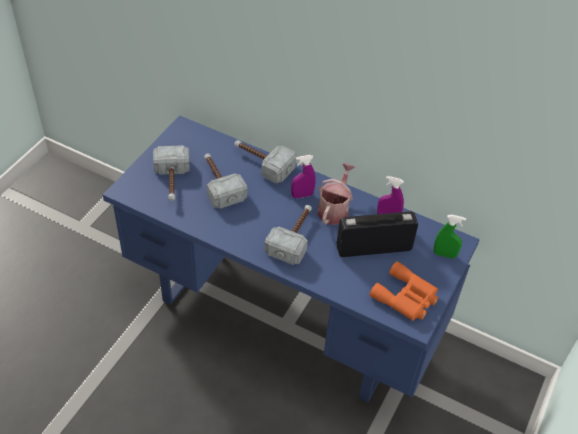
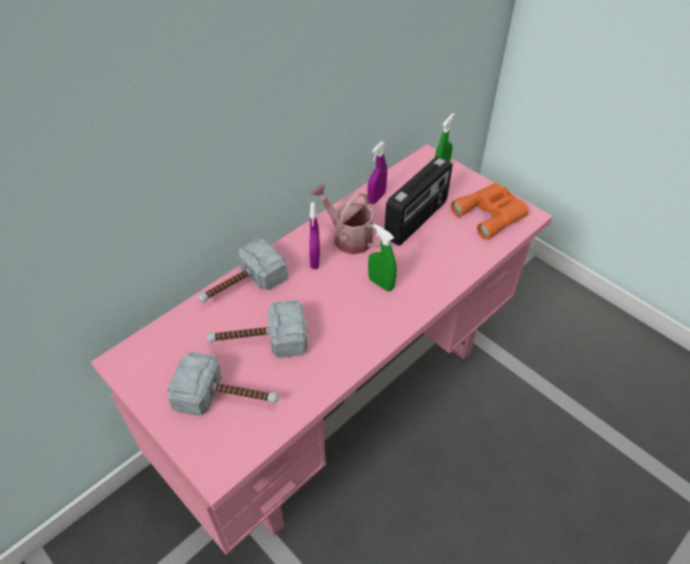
camera: 70 degrees left, 0 degrees up
blue desk [103,115,480,403] -> pink desk [91,144,553,555]
hammer [265,205,312,265] -> green spray bottle [368,224,397,291]
radio [336,211,418,257] -> radio turned 150 degrees counterclockwise [384,156,453,246]

